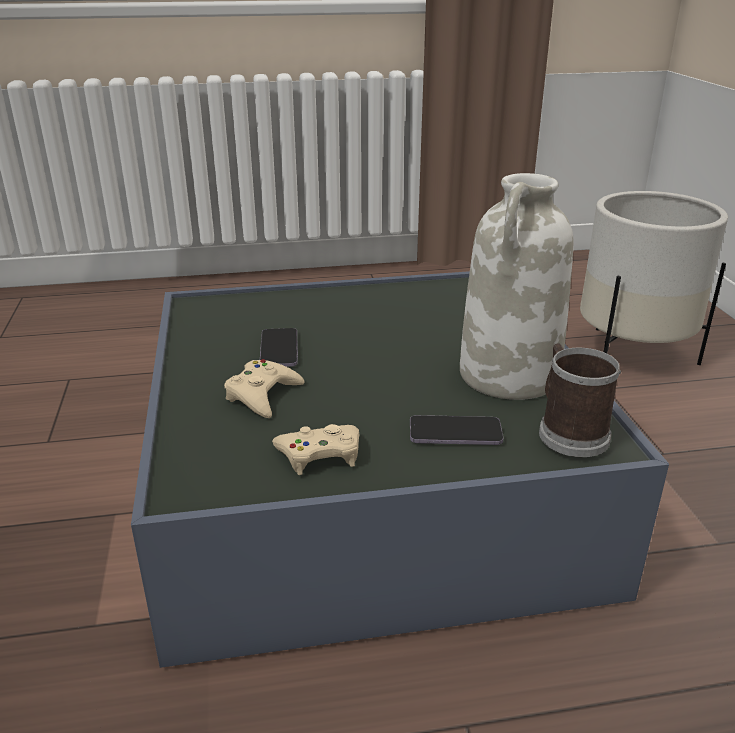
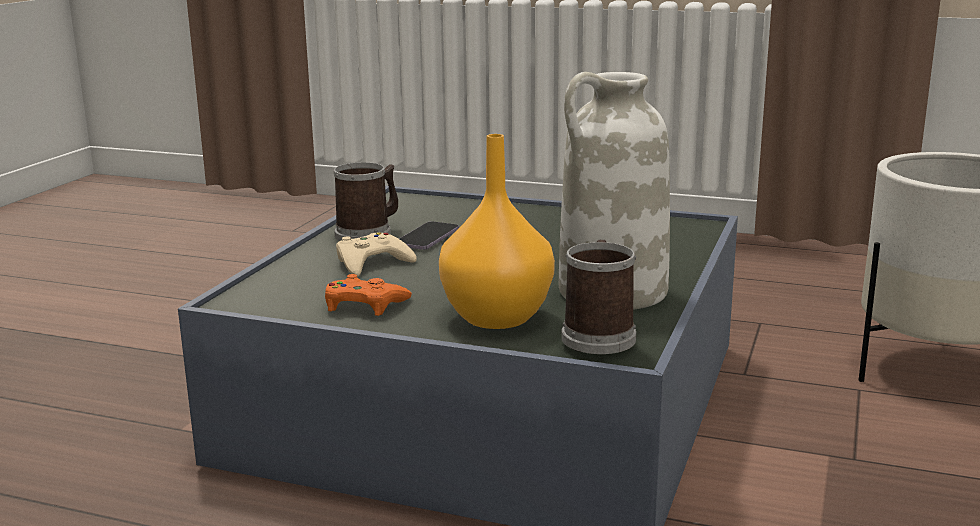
camera: 30 degrees right, 10 degrees down
beige game controller [272,424,359,475] -> orange game controller [325,274,412,316]
phone [410,415,504,445] -> orange vase [439,134,555,329]
none -> mug [334,162,398,241]

